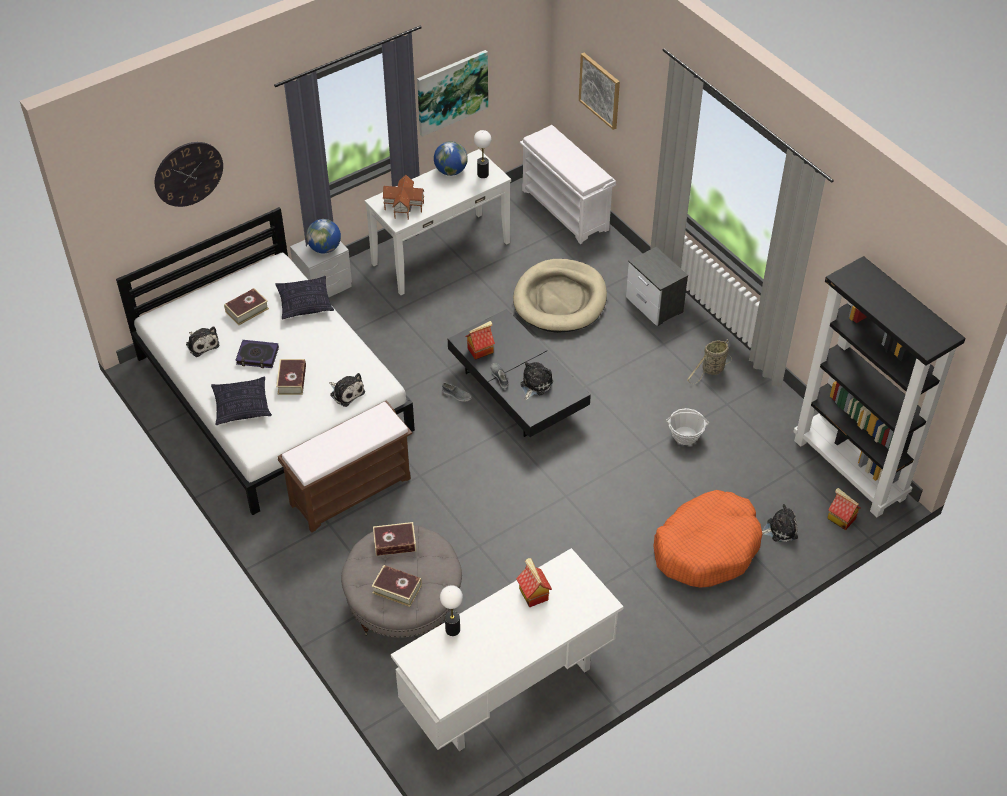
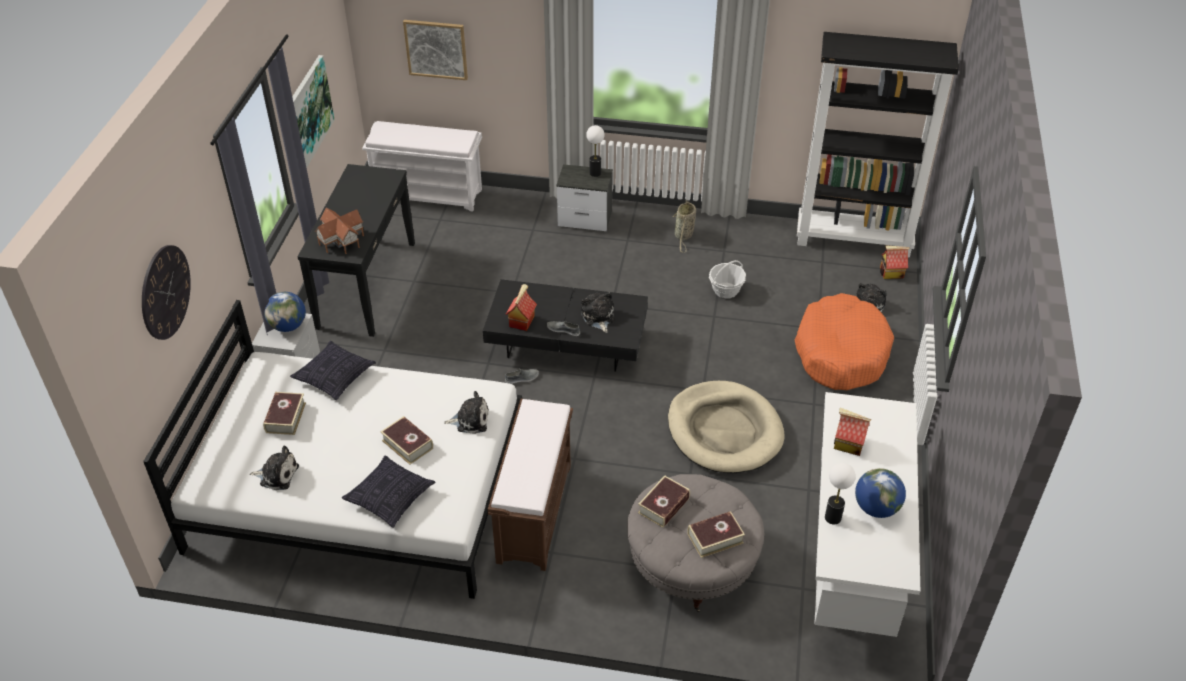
camera: 45 degrees left, 5 degrees down
book [235,340,279,368] -> none
white console table [365,149,511,295] -> black console table [298,164,415,337]
globe [434,141,468,176] -> globe moved to [855,468,906,518]
table lamp [474,130,491,178] -> table lamp moved to [586,125,605,177]
beige dog bed [513,259,607,333] -> beige dog bed moved to [668,381,785,473]

